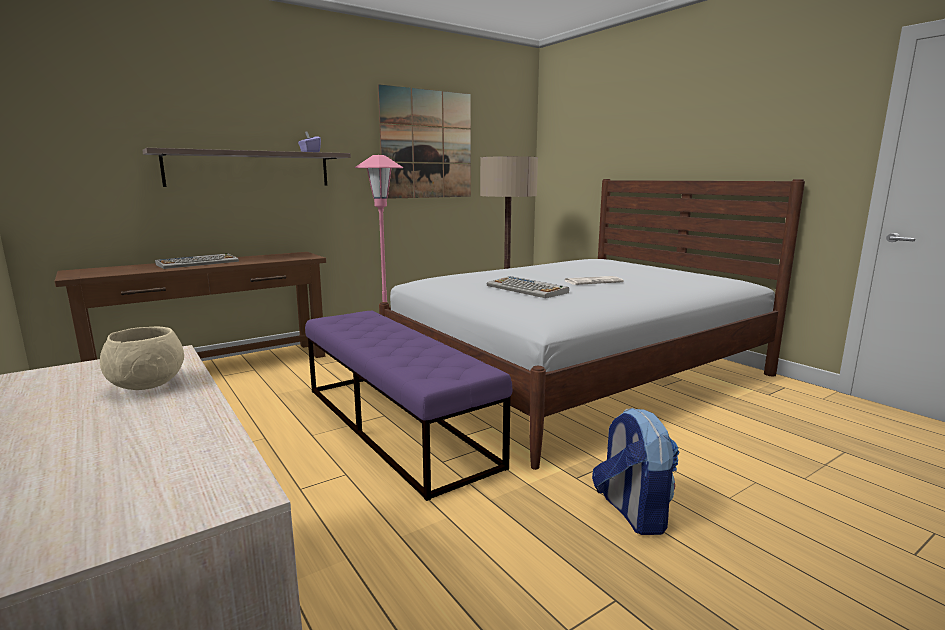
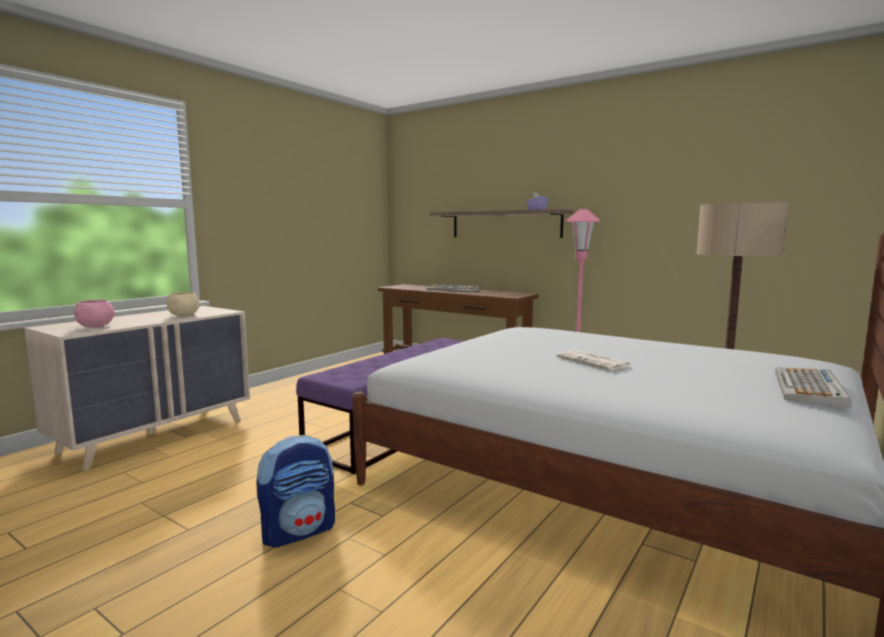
camera: 70 degrees right, 5 degrees down
picture [378,84,471,199] -> none
keyboard [487,276,569,298] -> keyboard moved to [775,367,852,408]
none -> pink bowl [74,300,114,327]

